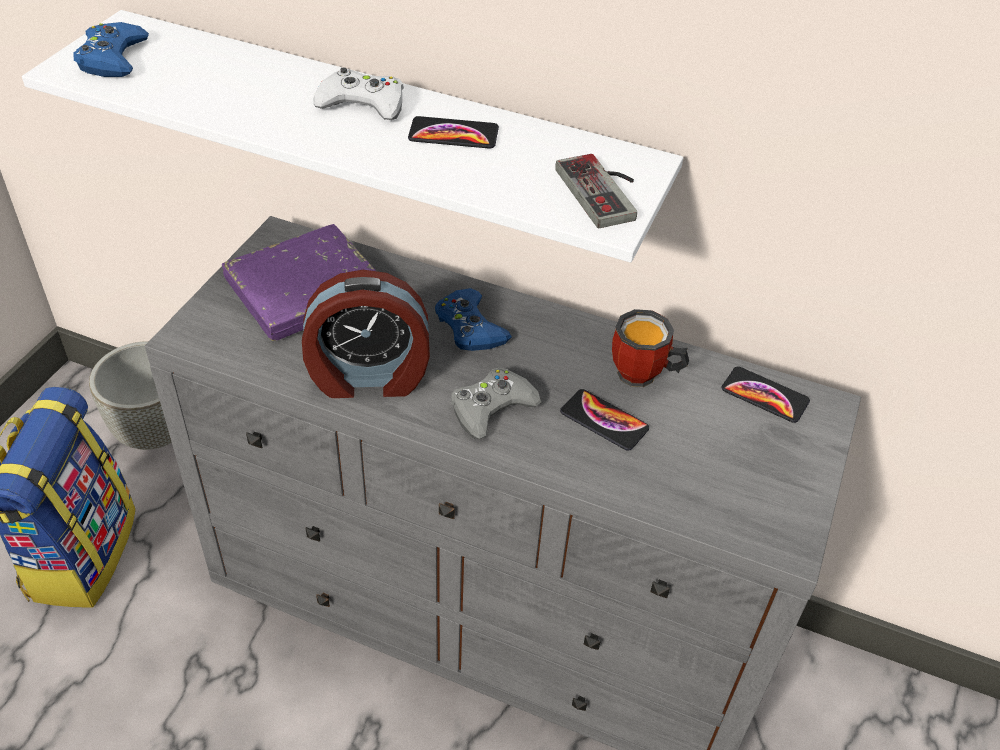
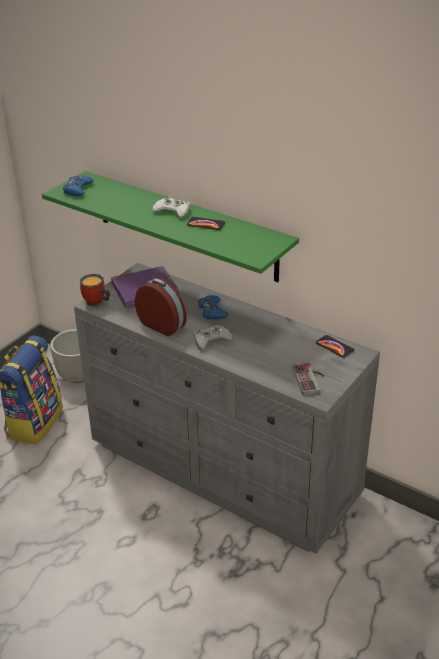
camera: 15 degrees right, 10 degrees down
white shelf [22,10,683,263] -> green shelf [42,171,299,282]
alarm clock [302,270,430,398] -> alarm clock turned 150 degrees counterclockwise [135,278,187,336]
game controller [555,154,637,228] -> game controller moved to [292,363,324,395]
phone [560,389,649,451] -> none
mug [612,309,689,387] -> mug moved to [80,274,110,307]

